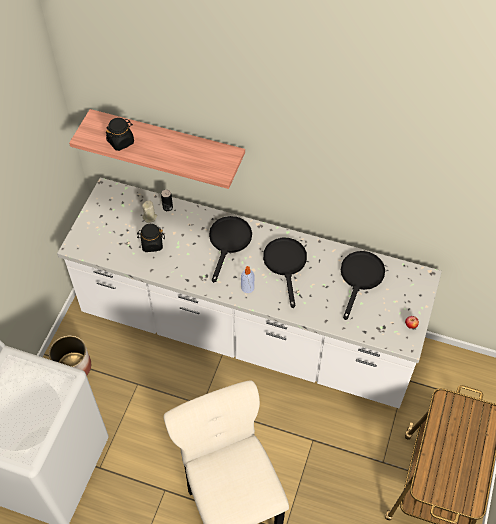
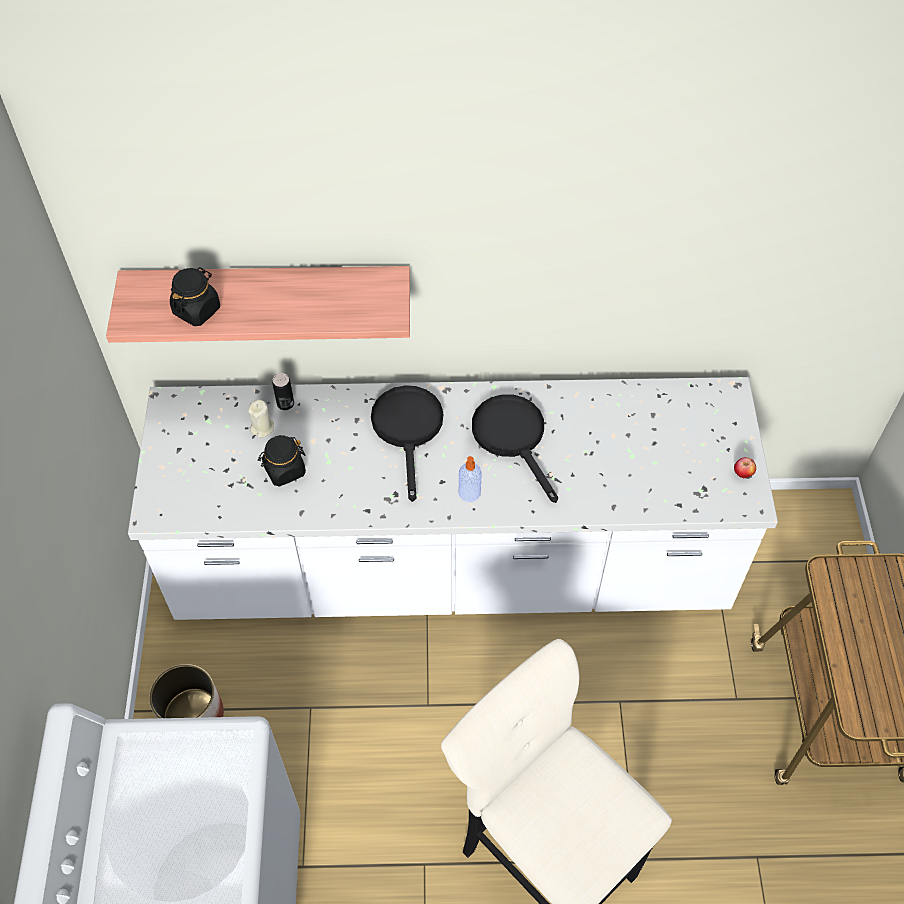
camera: 20 degrees left, 0 degrees up
black frying pan [341,251,385,320] -> none

